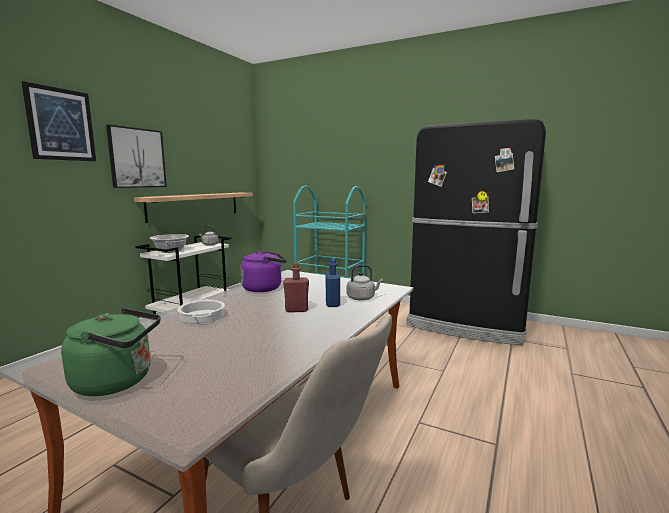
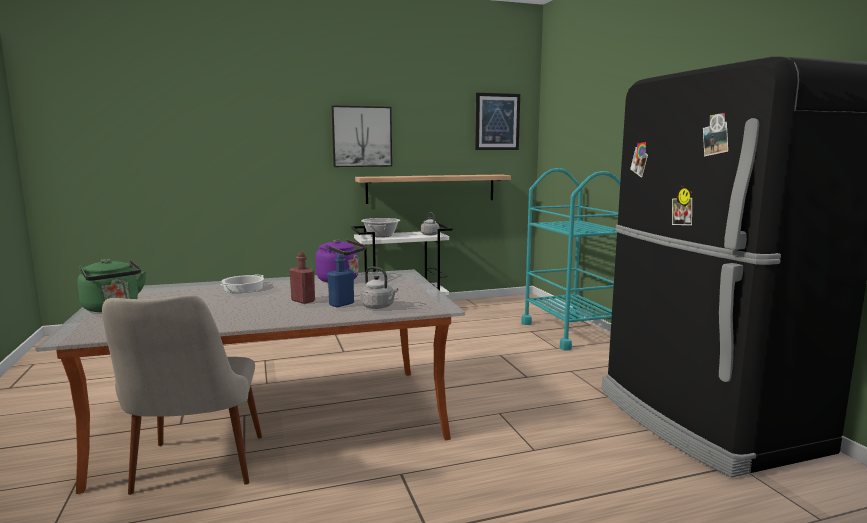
camera: 45 degrees right, 0 degrees up
picture [22,81,96,161] -> picture moved to [475,93,520,150]

